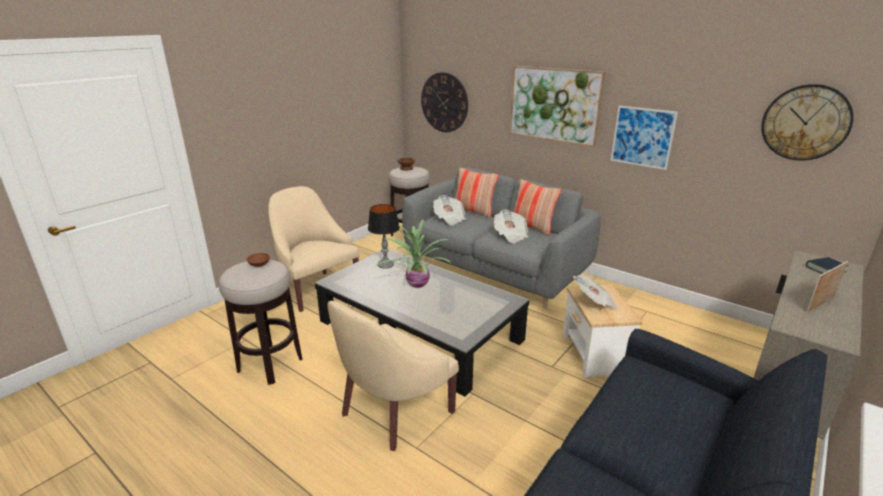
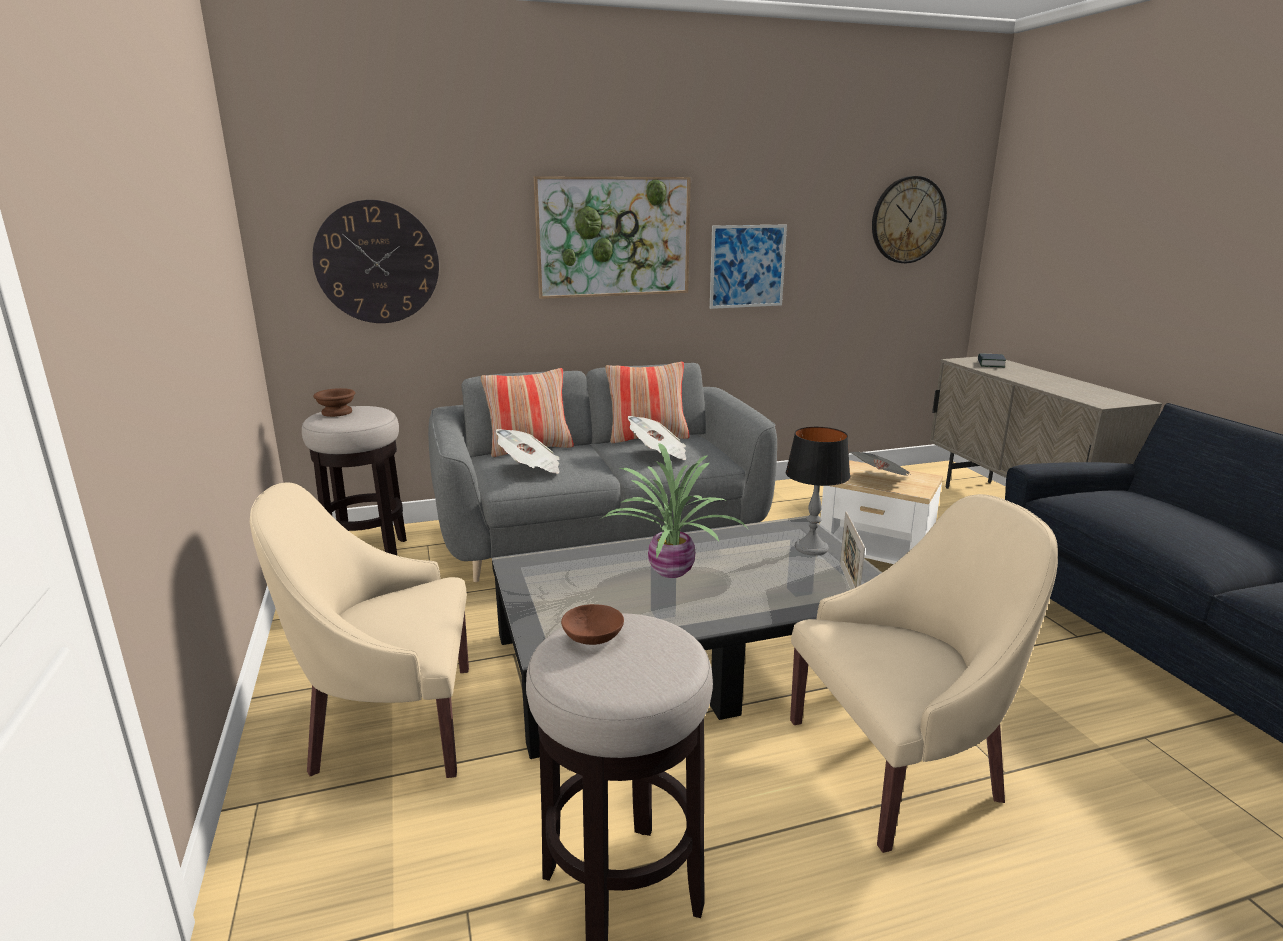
camera: 55 degrees left, 5 degrees down
beige armchair [327,300,459,451] -> beige armchair turned 90 degrees counterclockwise [790,494,1058,853]
table lamp [368,204,400,269] -> table lamp moved to [786,427,850,556]
picture frame [806,261,848,313] -> picture frame moved to [840,511,865,589]

